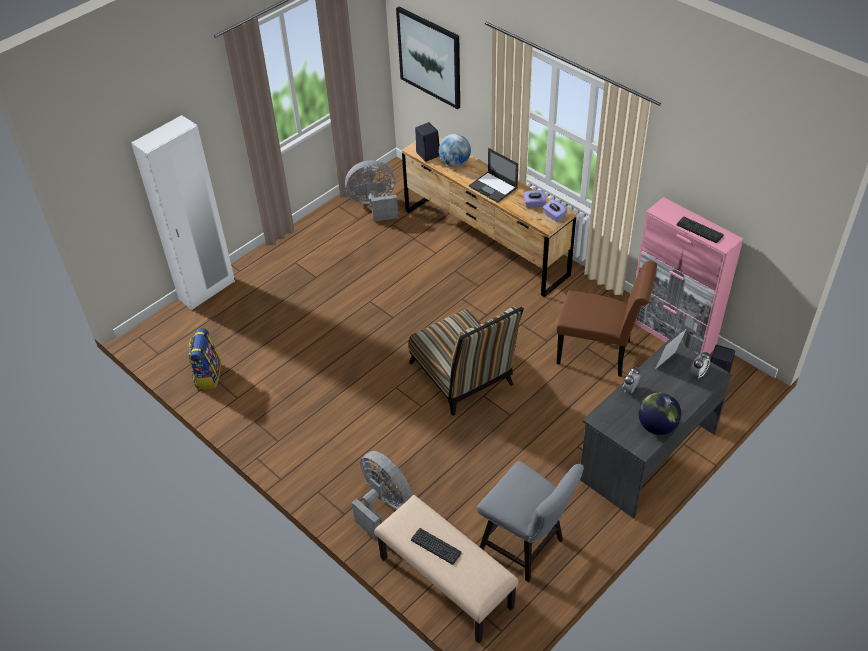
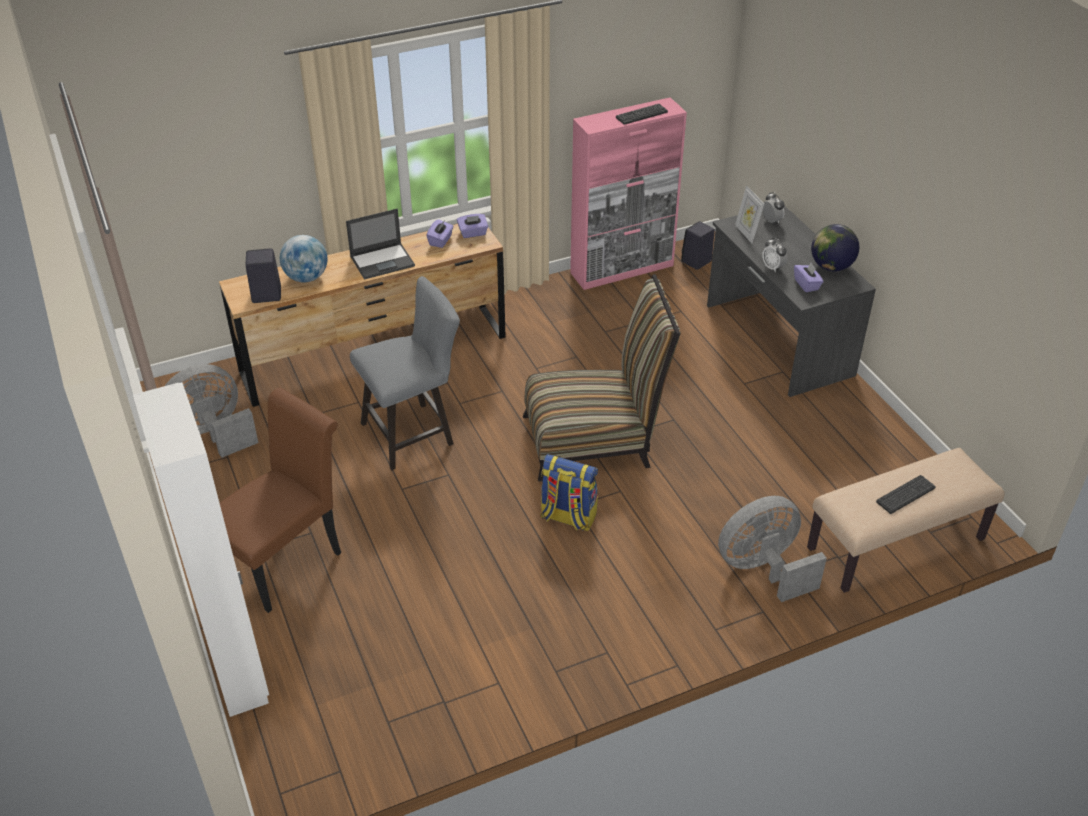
camera: 70 degrees left, 5 degrees down
backpack [188,328,221,389] -> backpack moved to [540,454,598,531]
grey fan [345,160,398,221] -> grey fan turned 45 degrees clockwise [165,364,259,458]
picture [396,7,460,109] -> none
grey chair [477,461,584,582] -> grey chair moved to [350,276,460,470]
brown chair [557,261,657,377] -> brown chair moved to [220,388,341,613]
none -> purple tissue box [794,262,824,292]

